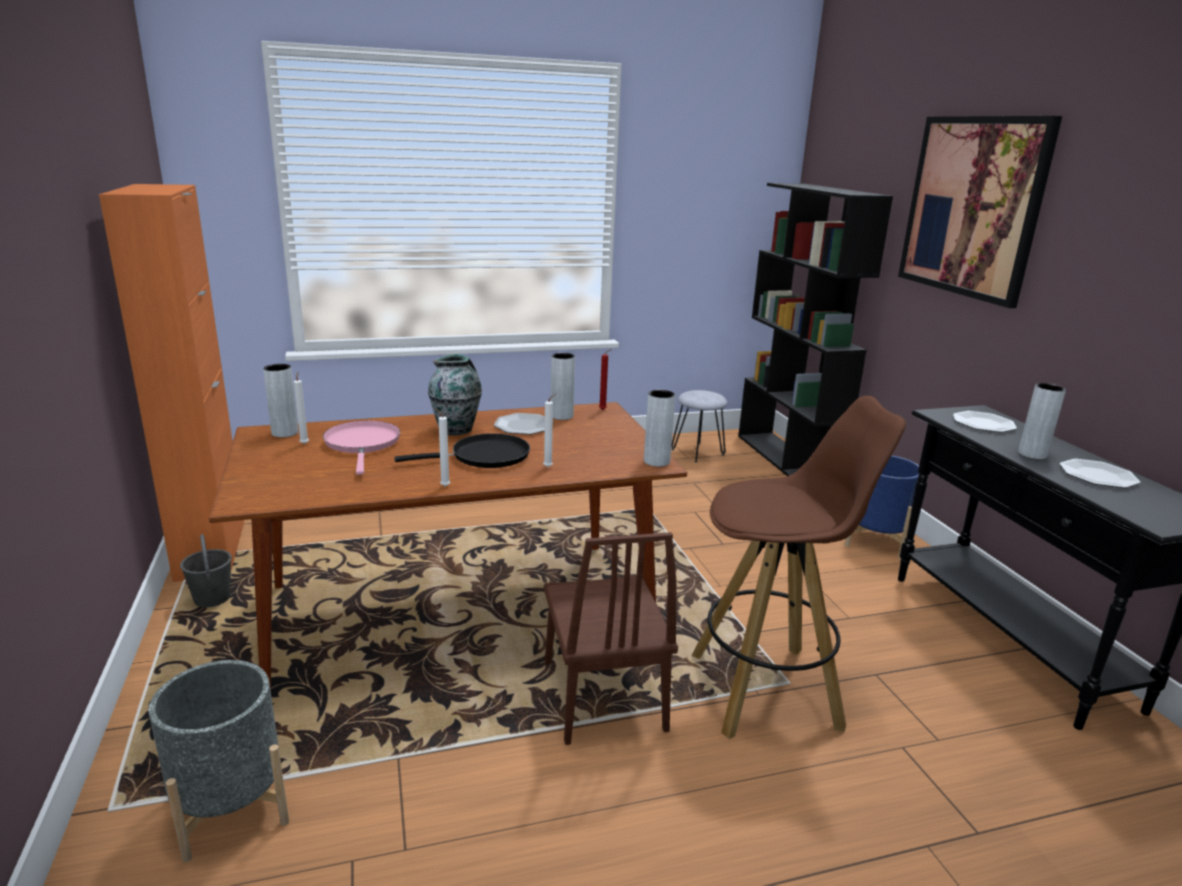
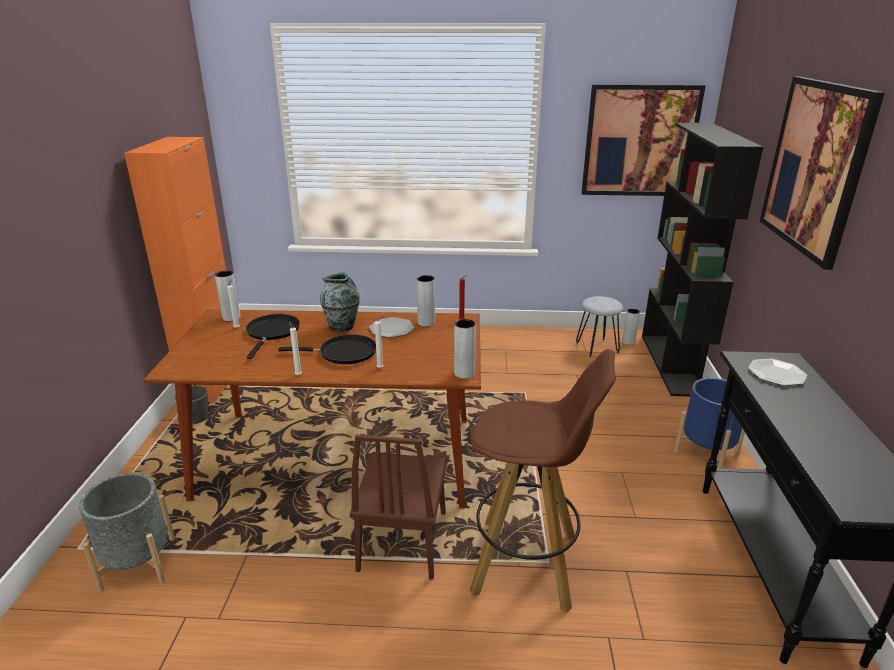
camera: 20 degrees right, 5 degrees up
pink frying pan [323,420,400,475] -> black frying pan [246,314,300,359]
grey vase [1018,383,1066,459] -> grey vase moved to [622,308,640,345]
plate [1059,459,1140,488] -> none
none -> picture [581,84,706,196]

